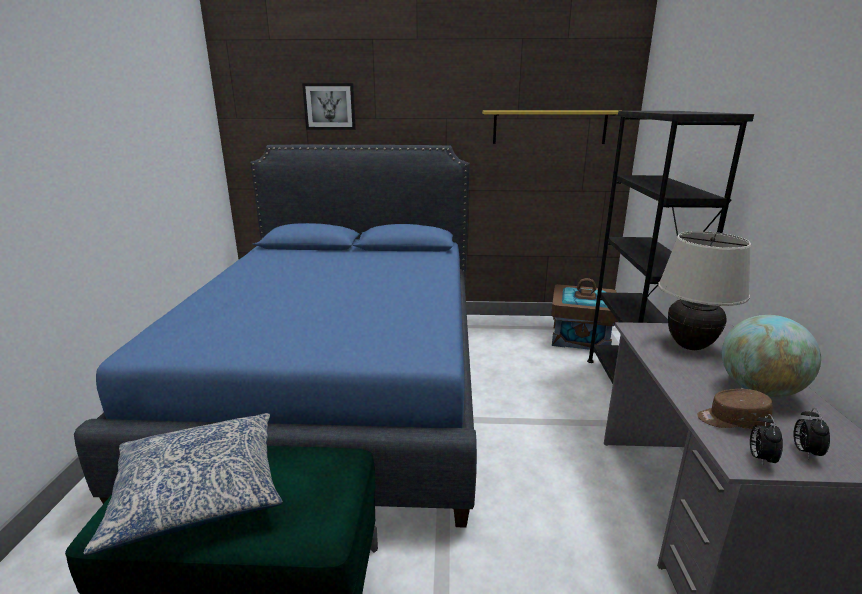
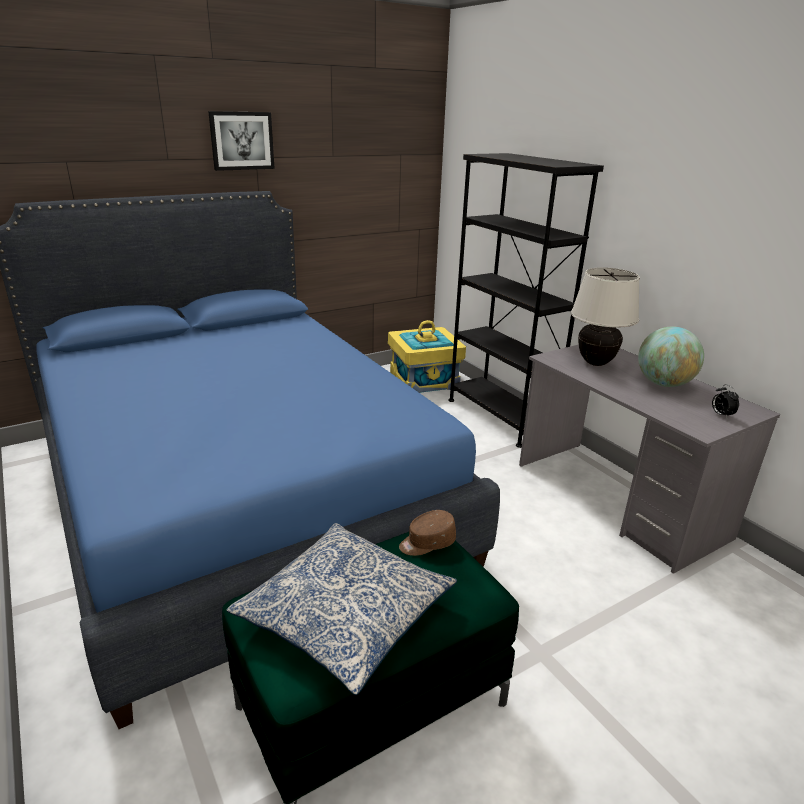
camera: 35 degrees left, 5 degrees up
picture [302,83,356,130] -> picture moved to [208,111,275,171]
yellow shelf [482,110,618,144] -> none
brown storage box [551,278,618,350] -> yellow storage box [388,320,466,393]
brown cap [697,389,773,429] -> brown cap moved to [399,510,456,556]
alarm clock [750,414,783,467] -> none

